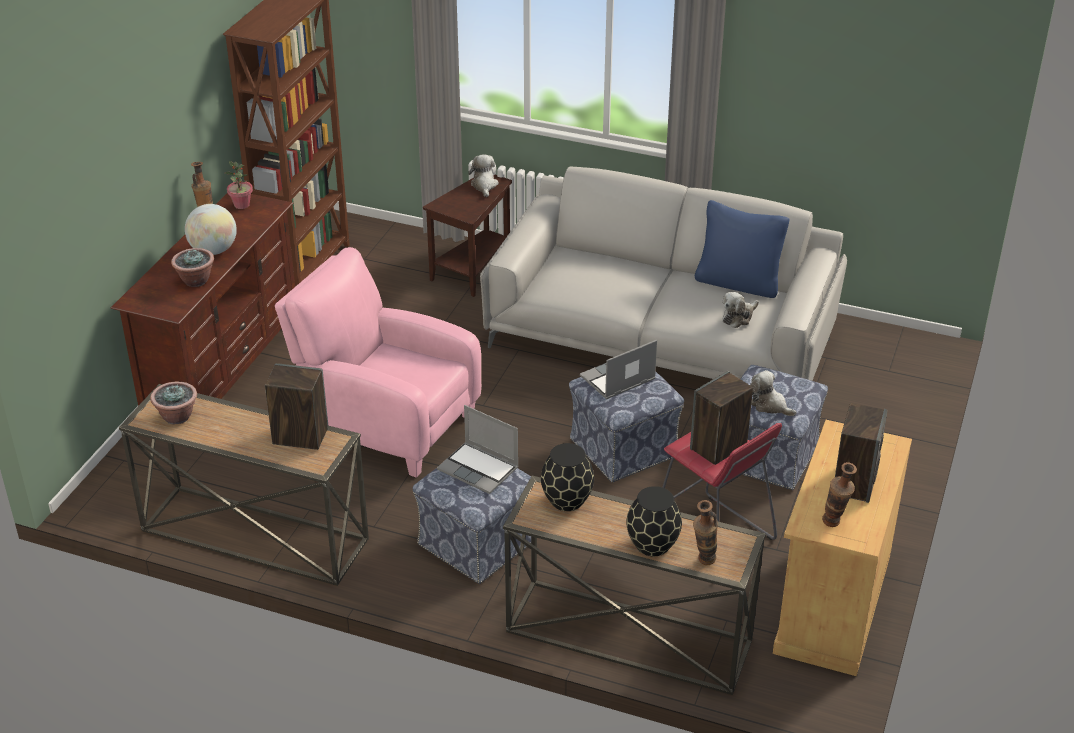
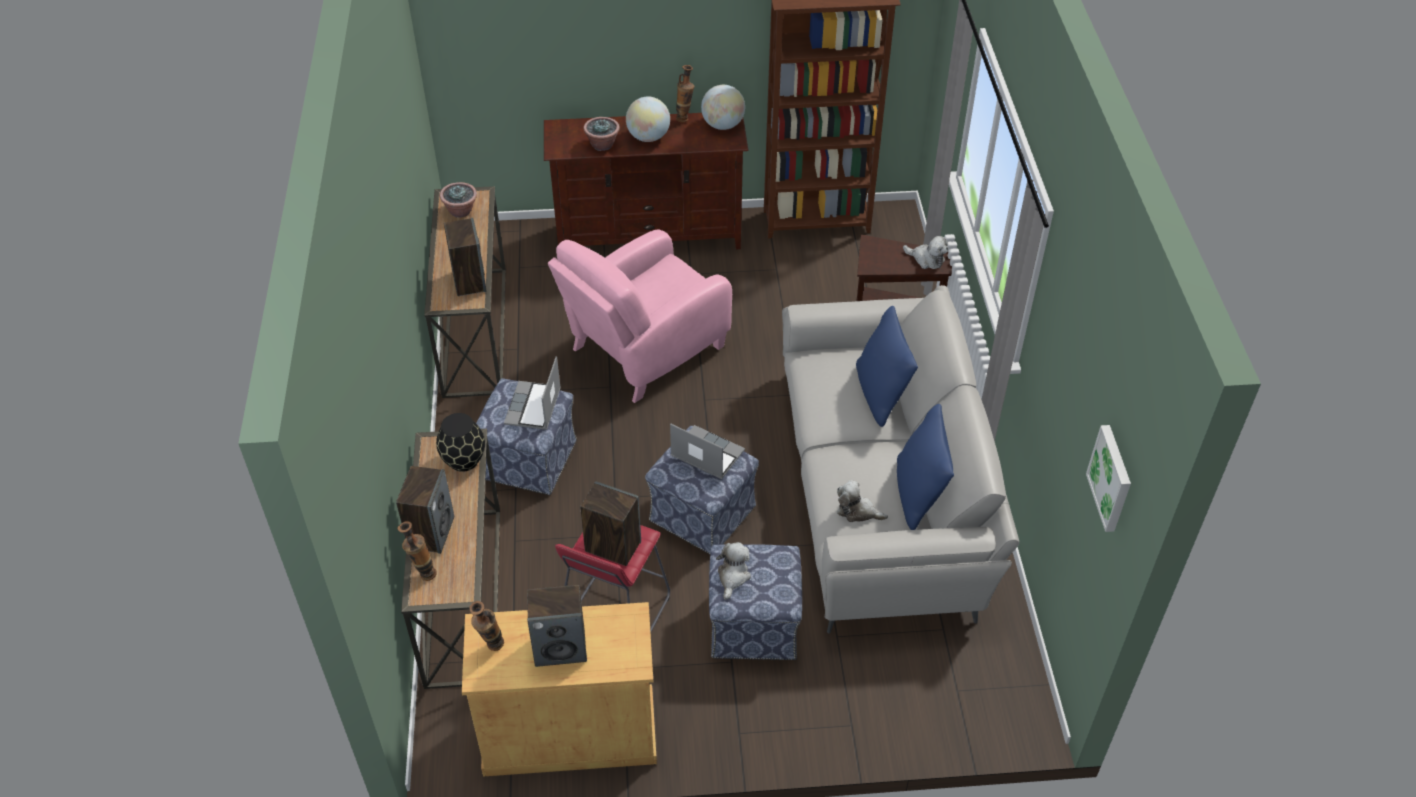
camera: 65 degrees right, 10 degrees up
potted plant [225,161,253,209] -> globe [701,85,745,130]
pink armchair [275,247,481,478] -> pink armchair turned 135 degrees counterclockwise [548,229,732,403]
plush toy [468,154,499,197] -> plush toy turned 60 degrees clockwise [903,236,948,269]
black vase [626,486,682,556] -> speaker [396,466,454,554]
none -> blue pillow [856,306,918,427]
none -> picture [1086,425,1131,532]

